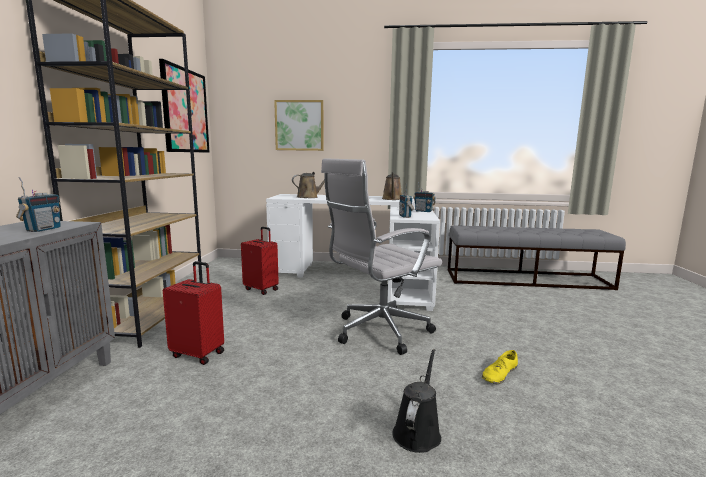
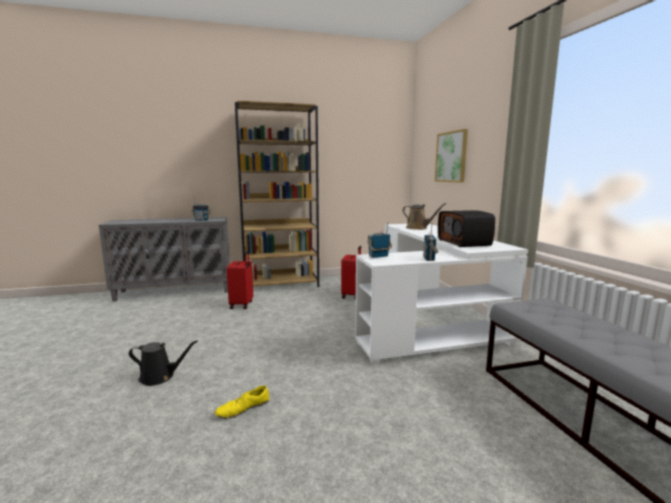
camera: 70 degrees right, 0 degrees up
picture [159,59,210,153] -> none
white office chair [321,158,442,355] -> none
brown watering can [382,172,402,200] -> radio [438,210,495,247]
yellow shoe [482,350,518,384] -> yellow shoe turned 60 degrees counterclockwise [215,386,269,419]

